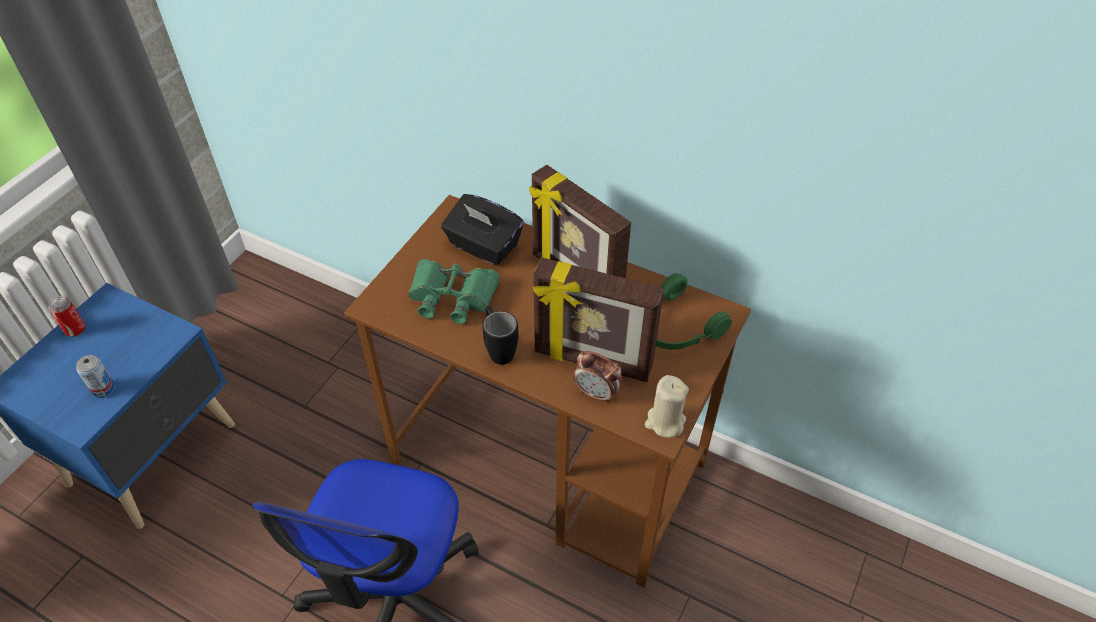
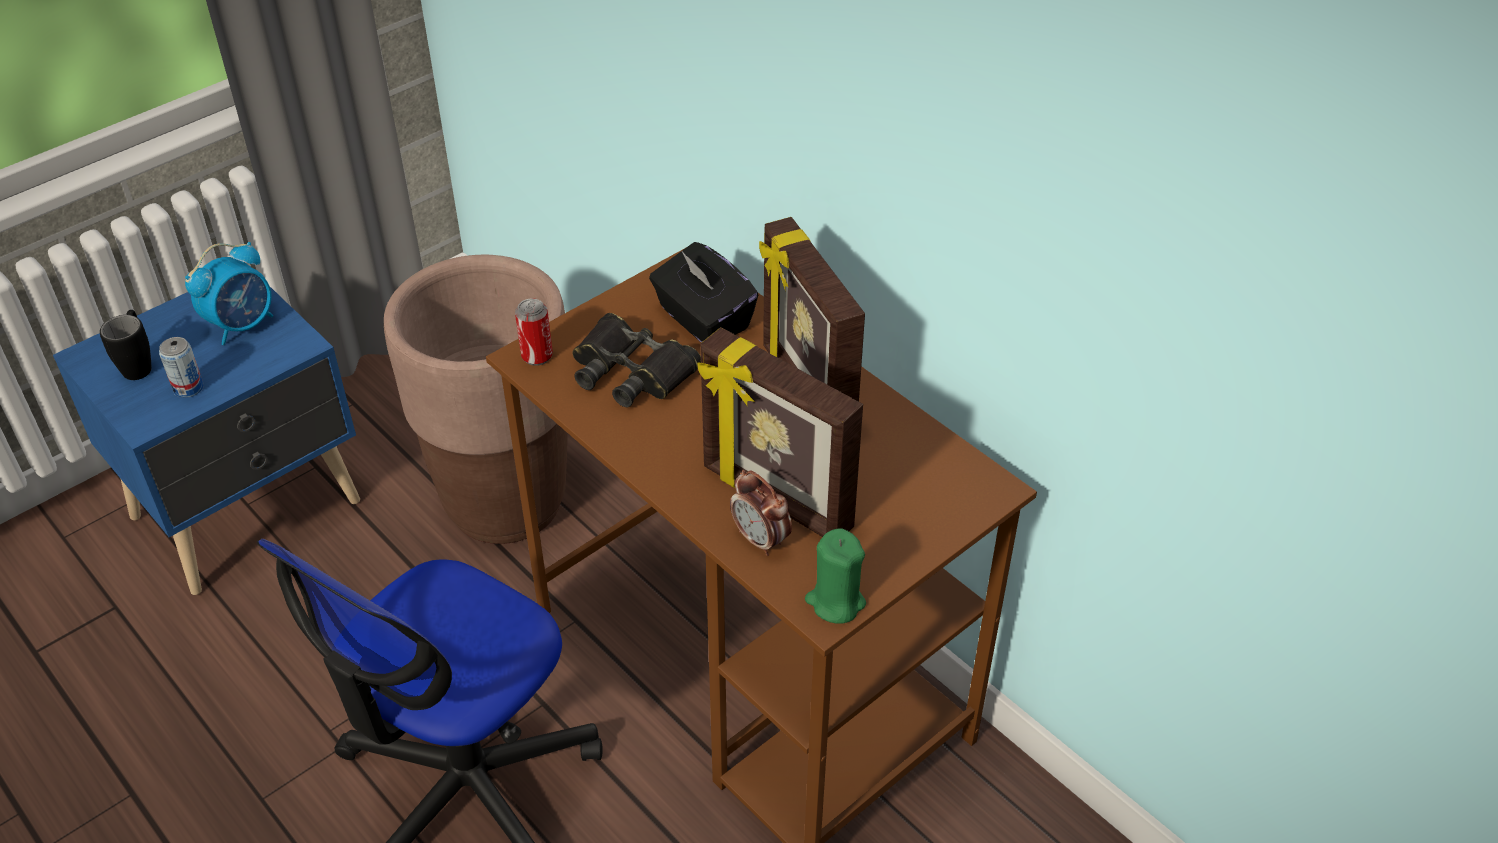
camera: 20 degrees right, 5 degrees down
can [49,296,85,337] -> can moved to [515,299,553,366]
green binoculars [408,259,500,324] -> black binoculars [572,313,701,407]
black mug [483,306,519,365] -> black mug moved to [100,310,152,380]
beige candle [645,375,689,438] -> green candle [805,528,866,624]
green headphones [656,273,732,350] -> none
none -> alarm clock [185,242,273,345]
none -> brown planter [384,255,568,544]

